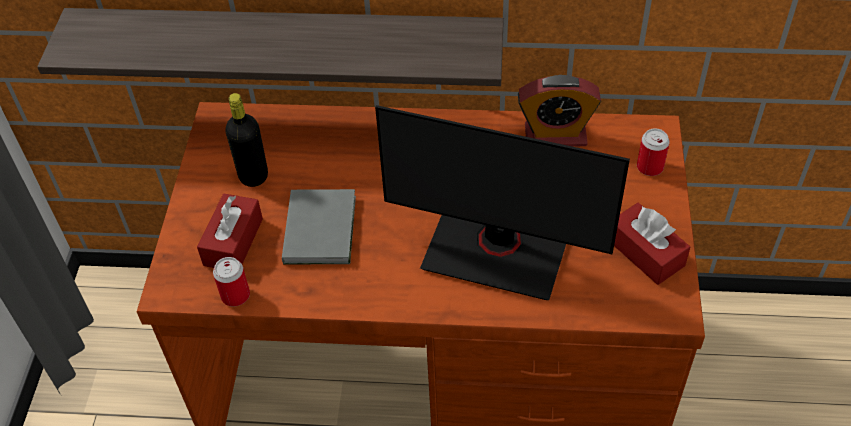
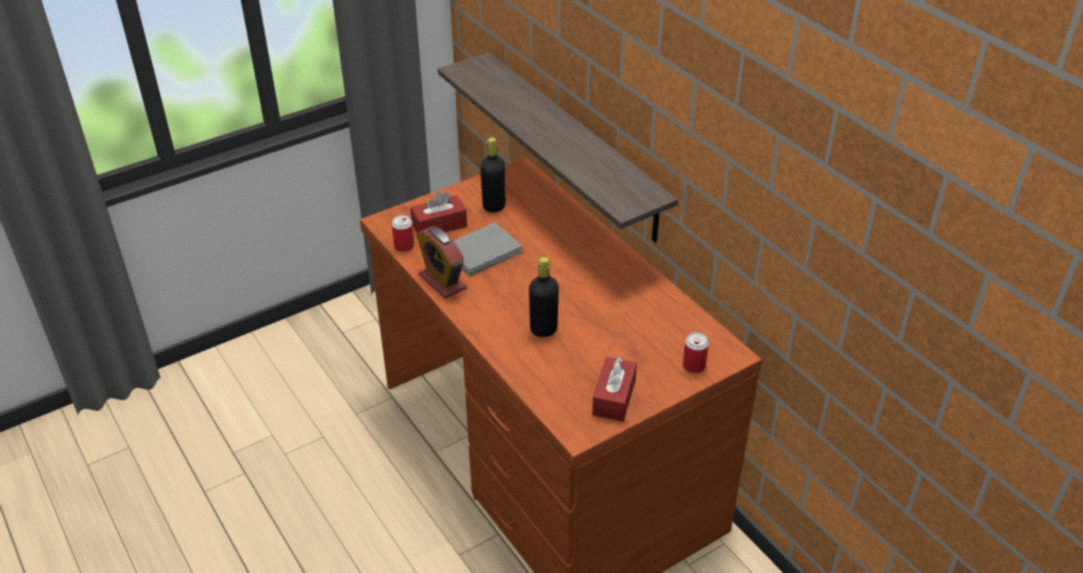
camera: 50 degrees right, 10 degrees down
monitor [375,105,630,300] -> black bottle [529,257,559,337]
alarm clock [518,75,601,147] -> alarm clock moved to [416,226,467,299]

